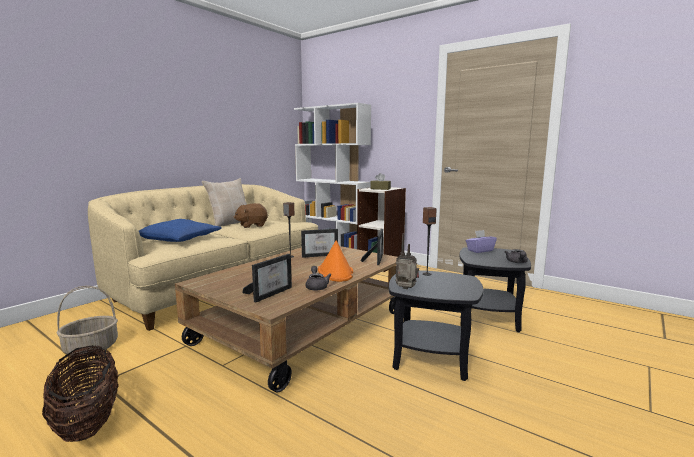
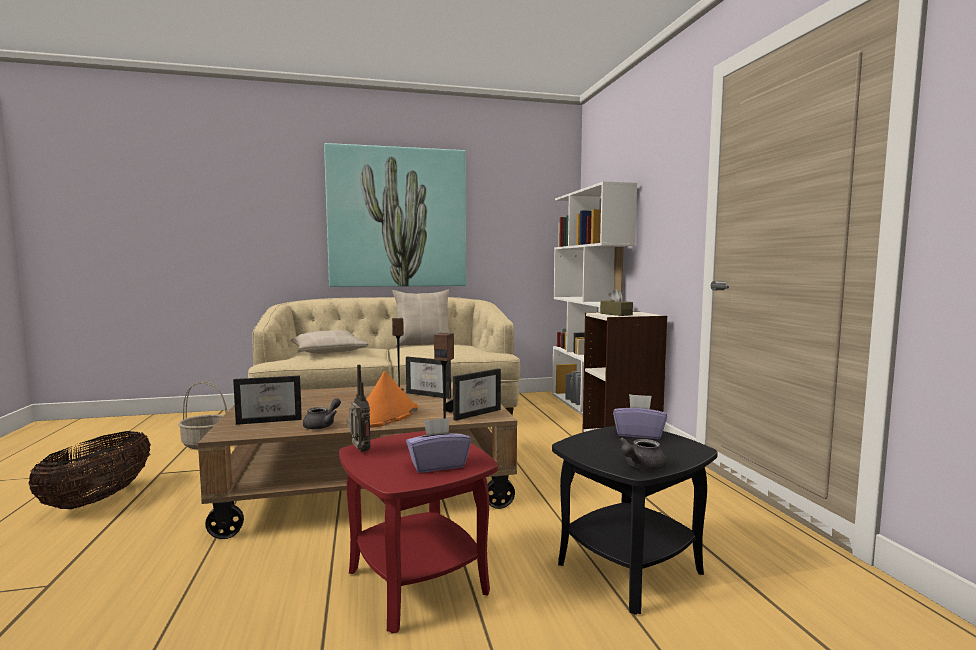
camera: 40 degrees right, 5 degrees down
blue pillow [139,219,222,242] -> beige pillow [291,330,368,354]
brown plush toy [234,203,268,228] -> none
black side table [389,270,483,381] -> red side table [339,431,498,633]
none -> picture [324,143,466,287]
none -> purple tissue box [406,418,471,473]

